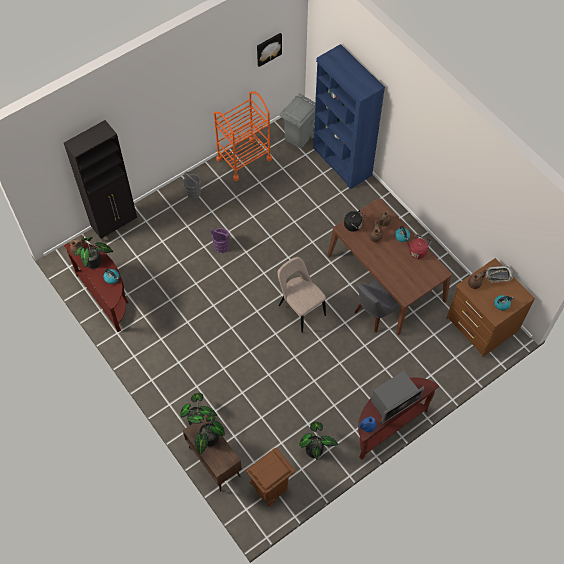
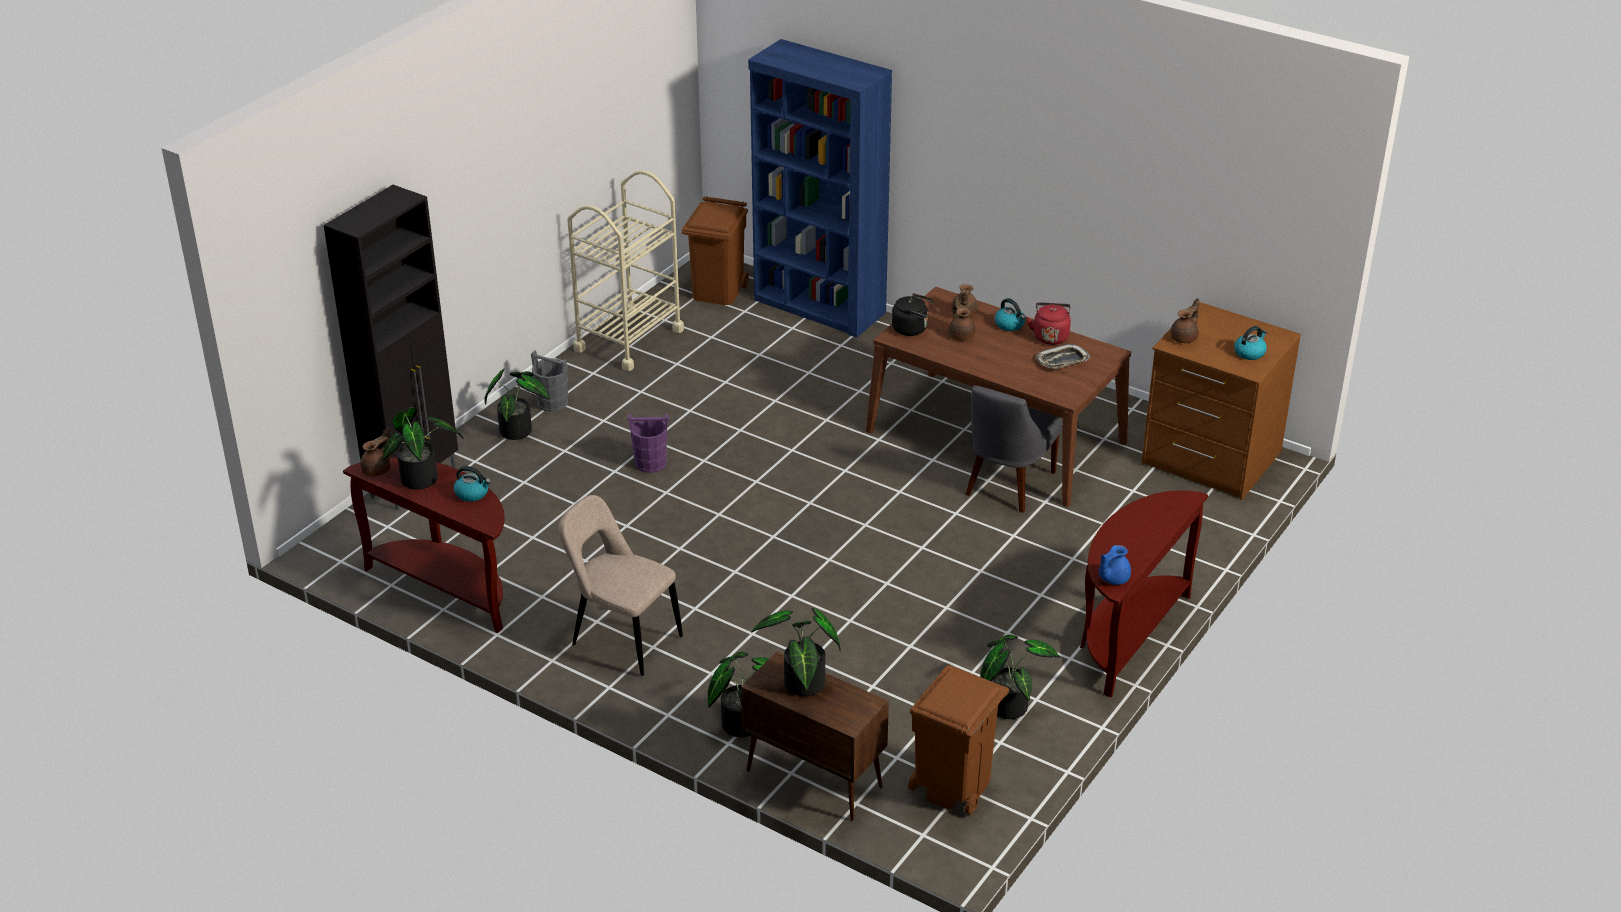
camera: 20 degrees left, 25 degrees down
orange cart [214,91,272,181] -> beige cart [567,170,684,371]
picture [257,33,282,67] -> none
beige chair [277,257,326,333] -> beige chair moved to [558,495,683,676]
grey trash can [280,94,315,148] -> brown trash can [682,196,749,305]
microwave [371,371,425,424] -> none
tray [486,266,513,283] -> tray moved to [1036,344,1090,369]
none -> potted plant [485,369,550,440]

